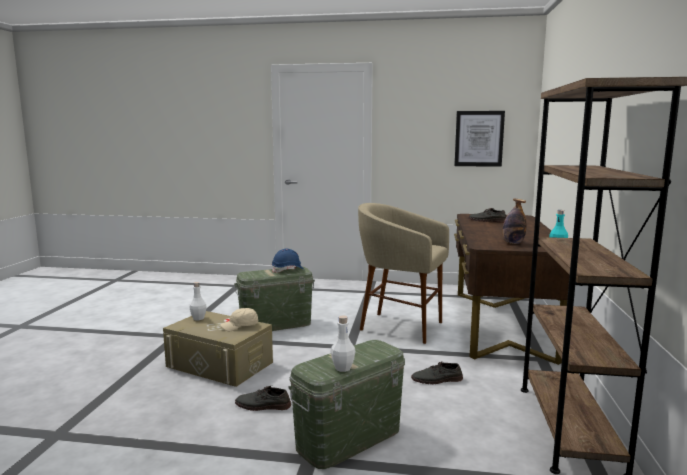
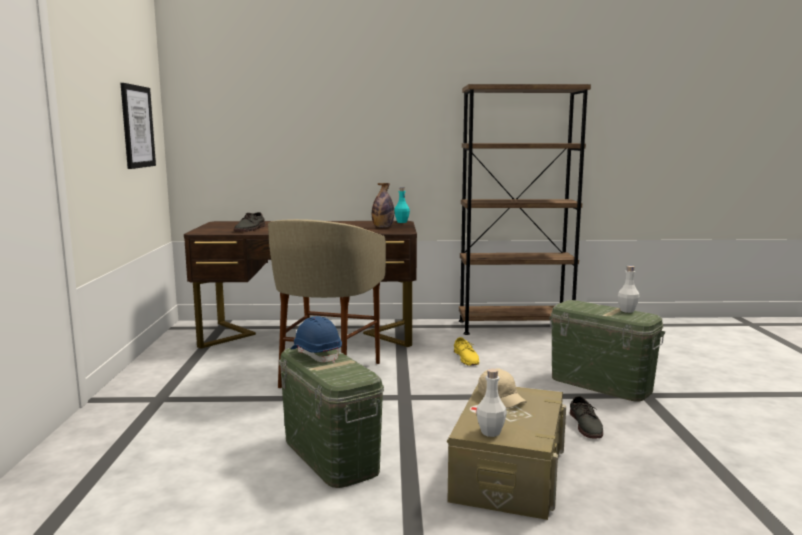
camera: 100 degrees left, 0 degrees up
grey shoe [411,361,463,384] -> yellow shoe [454,337,479,366]

